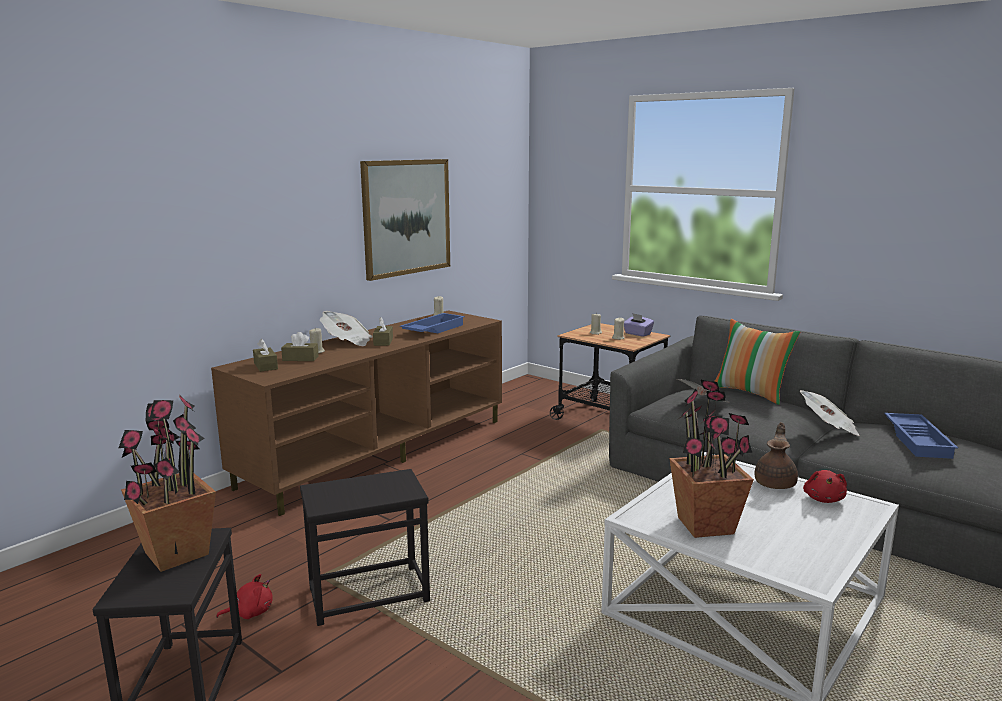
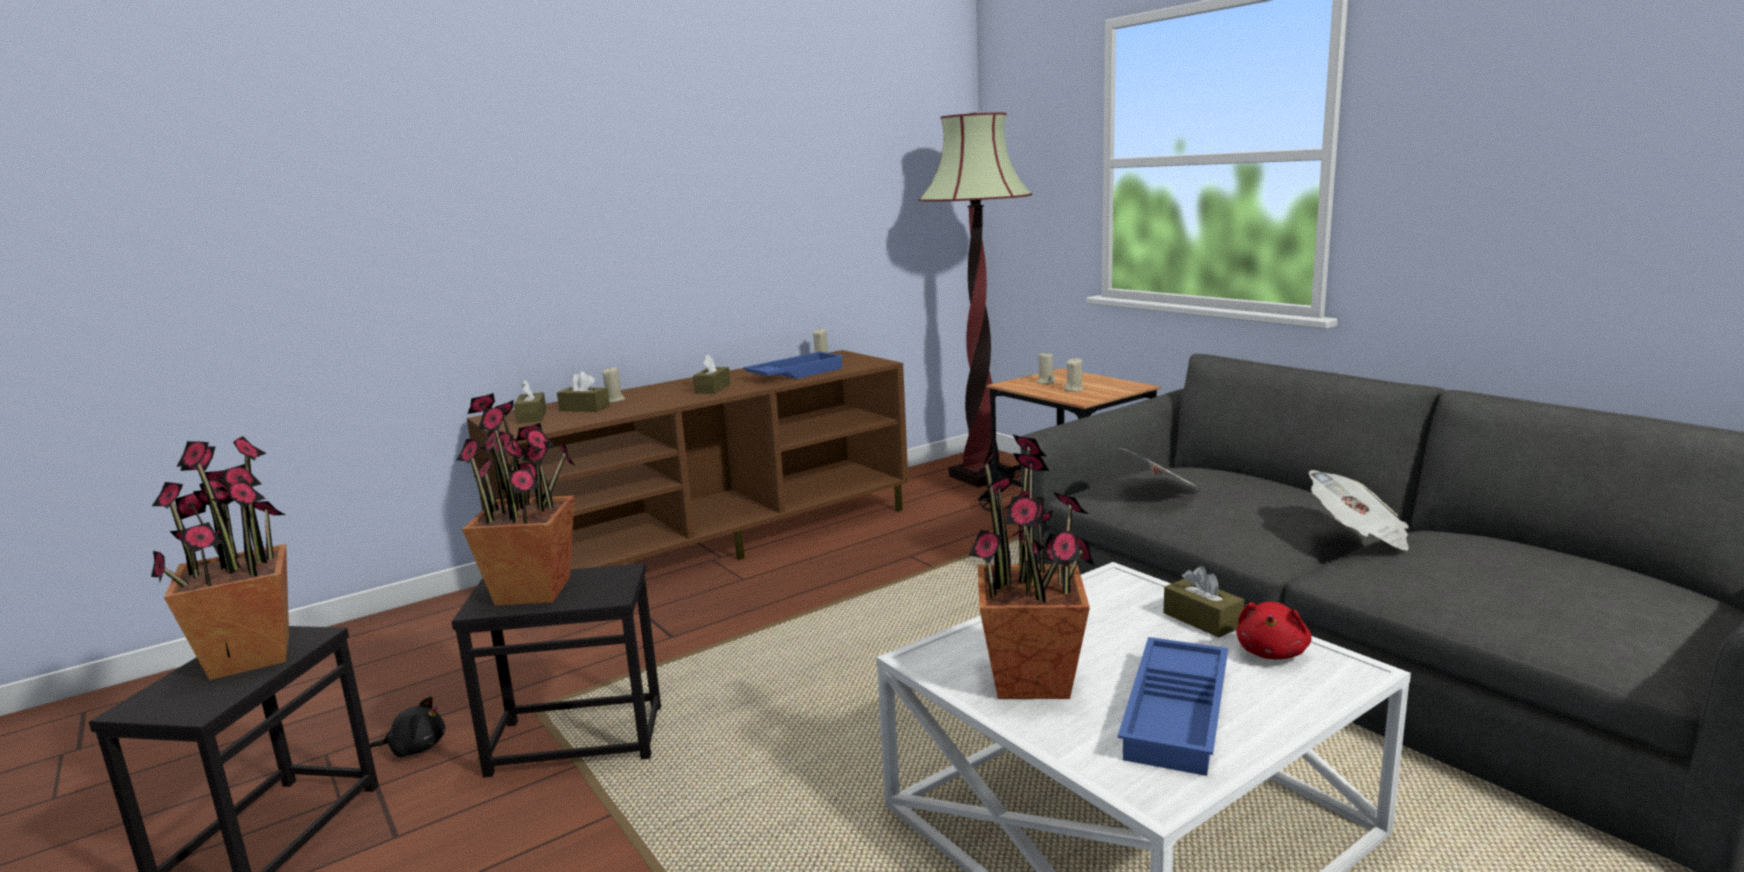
camera: 15 degrees right, 0 degrees up
red plush toy [216,574,273,619] -> black plush toy [370,696,445,757]
newspaper [320,311,373,346] -> none
picture [360,159,450,281] -> none
purple tissue box [624,313,654,337] -> none
pillow [714,319,800,405] -> none
brown teapot [755,422,798,489] -> brown tissue box [1163,566,1244,638]
blue tray [884,413,958,459] -> blue tray moved to [1118,637,1228,776]
none -> potted plant [456,393,575,606]
none -> floor lamp [918,112,1032,487]

